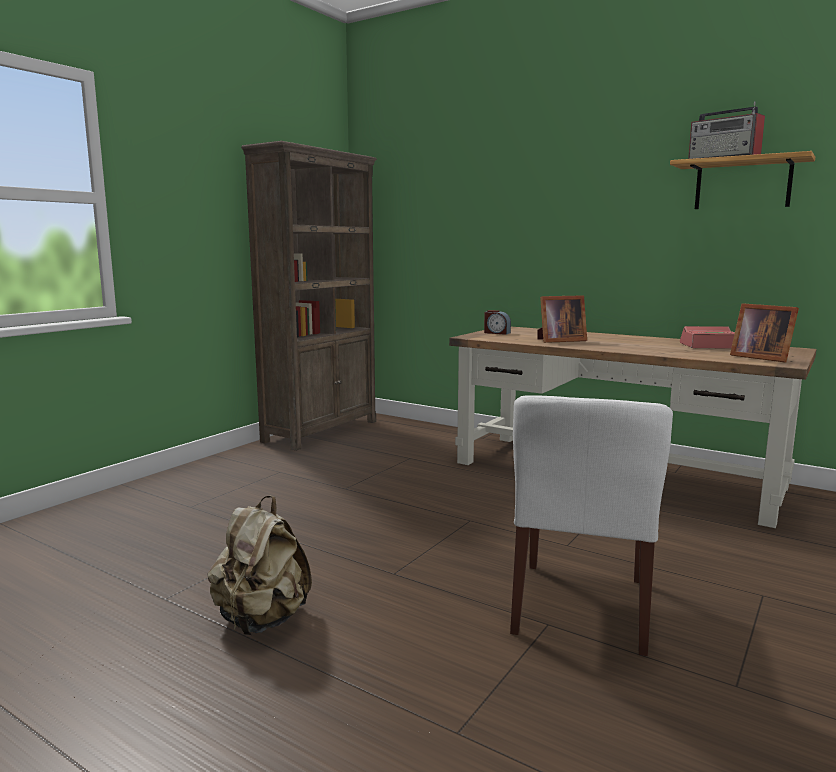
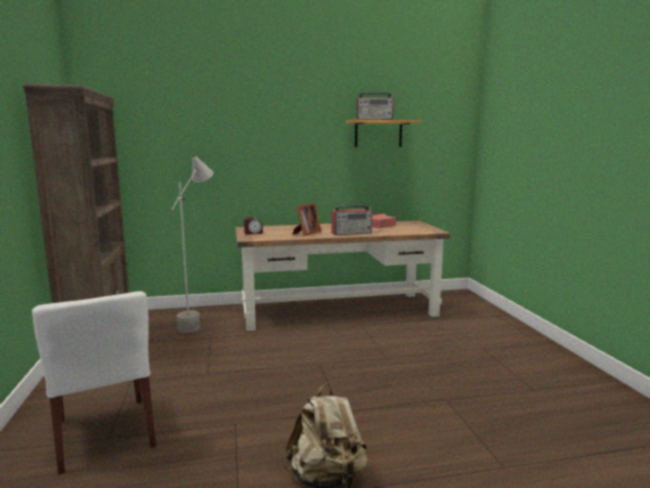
camera: 45 degrees left, 0 degrees up
white chair [510,395,673,656] -> white chair moved to [32,291,156,475]
picture frame [730,303,799,363] -> none
none -> grey floor lamp [171,154,213,333]
none -> radio [331,205,372,235]

